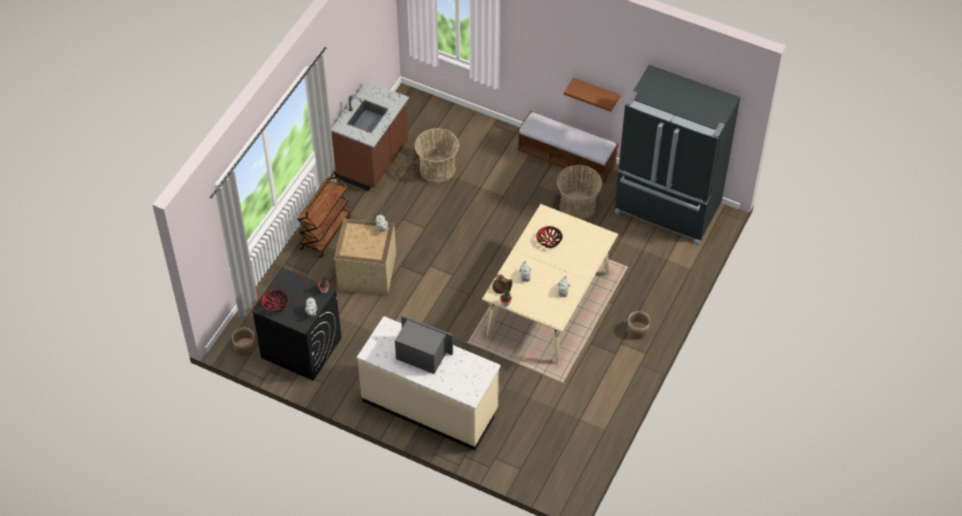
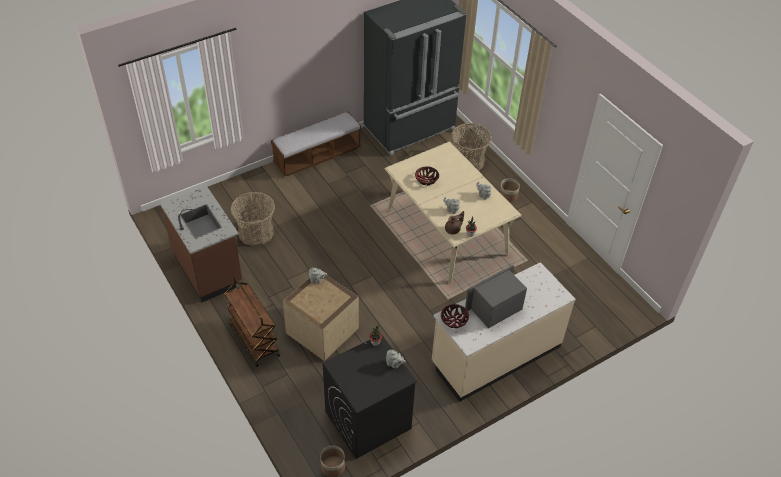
camera: 60 degrees left, 5 degrees down
bowl [261,289,289,312] -> bowl moved to [441,304,469,328]
basket [557,165,602,220] -> basket moved to [451,123,492,171]
brown shelf [564,78,620,112] -> none

